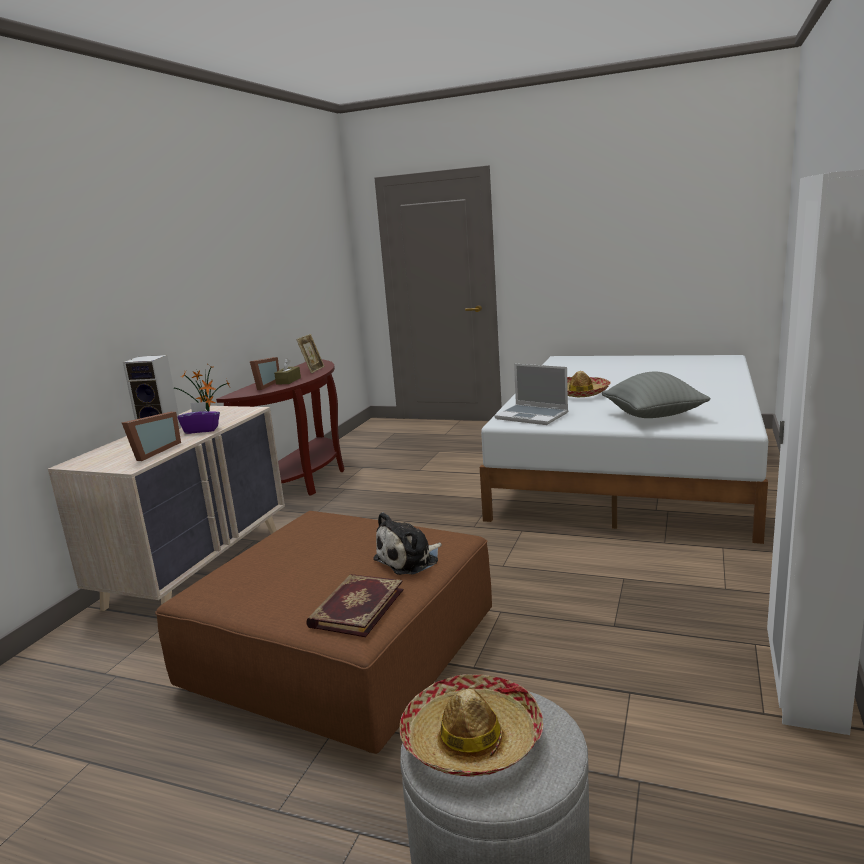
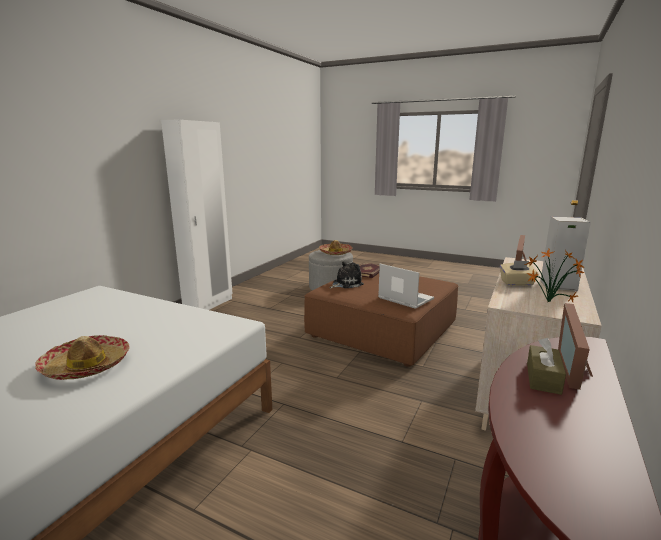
camera: 175 degrees left, 0 degrees up
purple tissue box [177,402,220,434] -> beige tissue box [500,260,539,286]
picture frame [296,334,325,373] -> none
laptop [494,363,568,425] -> laptop moved to [378,264,434,309]
grey pillow [602,372,711,418] -> none

